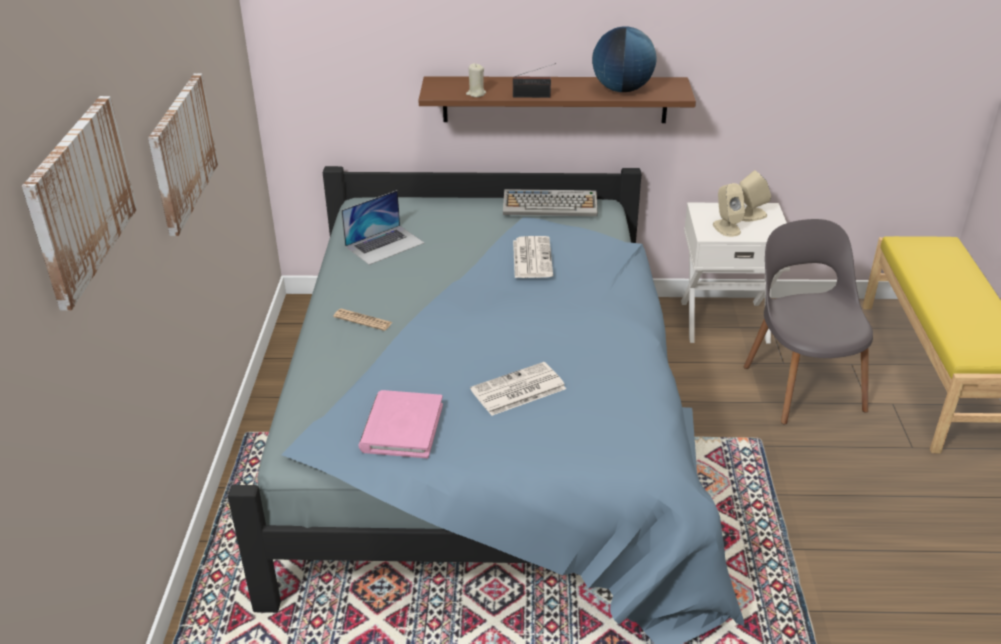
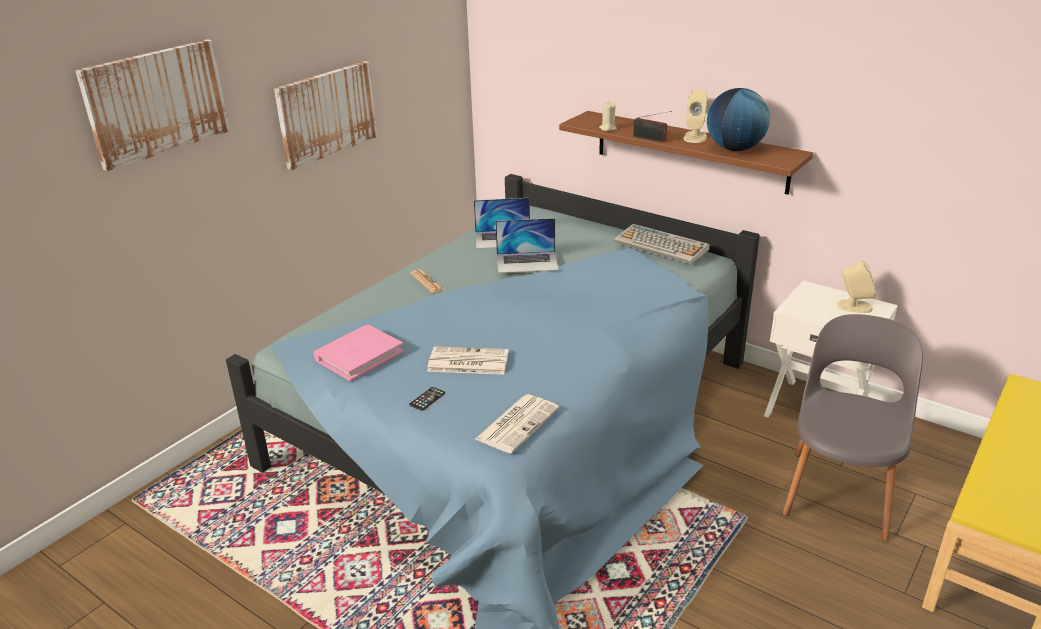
camera: 35 degrees right, 5 degrees down
newspaper [513,236,553,278] -> newspaper moved to [475,394,559,453]
beige speaker [713,183,745,237] -> beige speaker moved to [684,89,707,143]
none -> phone [409,387,445,411]
none -> laptop [496,218,559,273]

